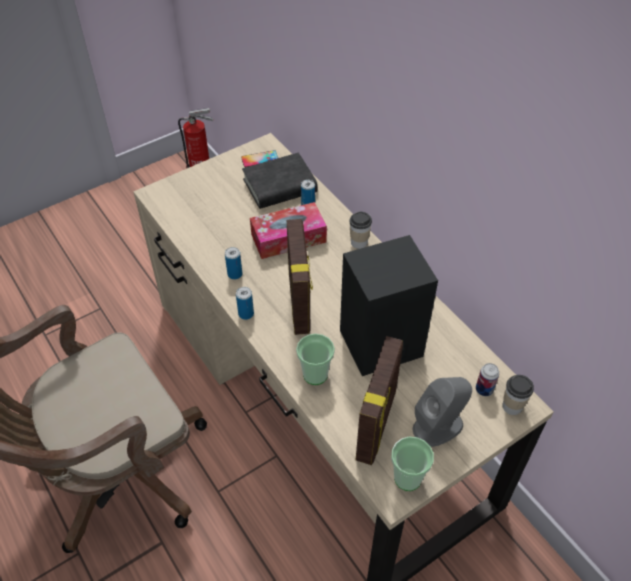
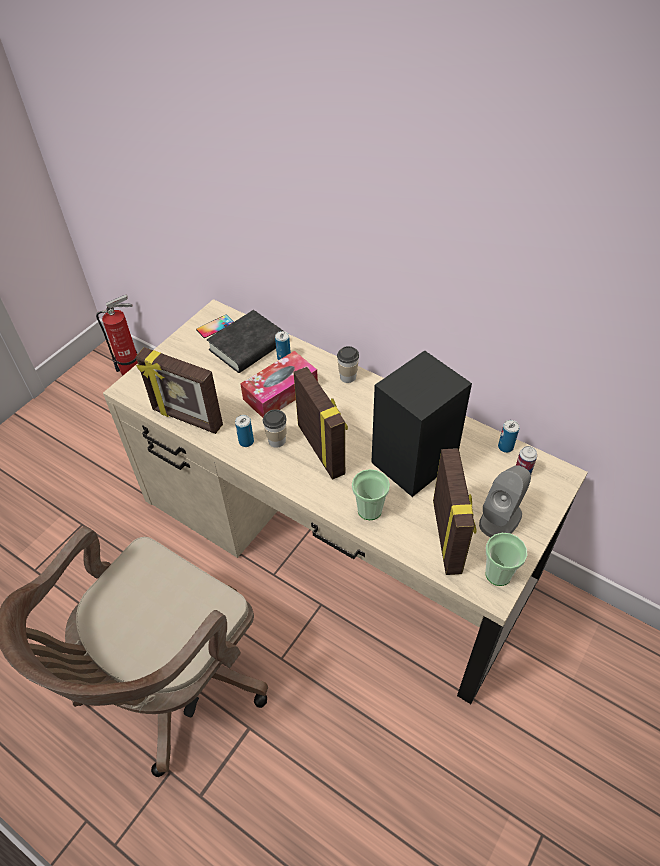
camera: 20 degrees left, 0 degrees up
can [236,287,254,320] -> can moved to [498,420,520,453]
cup [502,375,534,415] -> cup moved to [263,409,287,448]
none -> picture frame [136,347,223,434]

